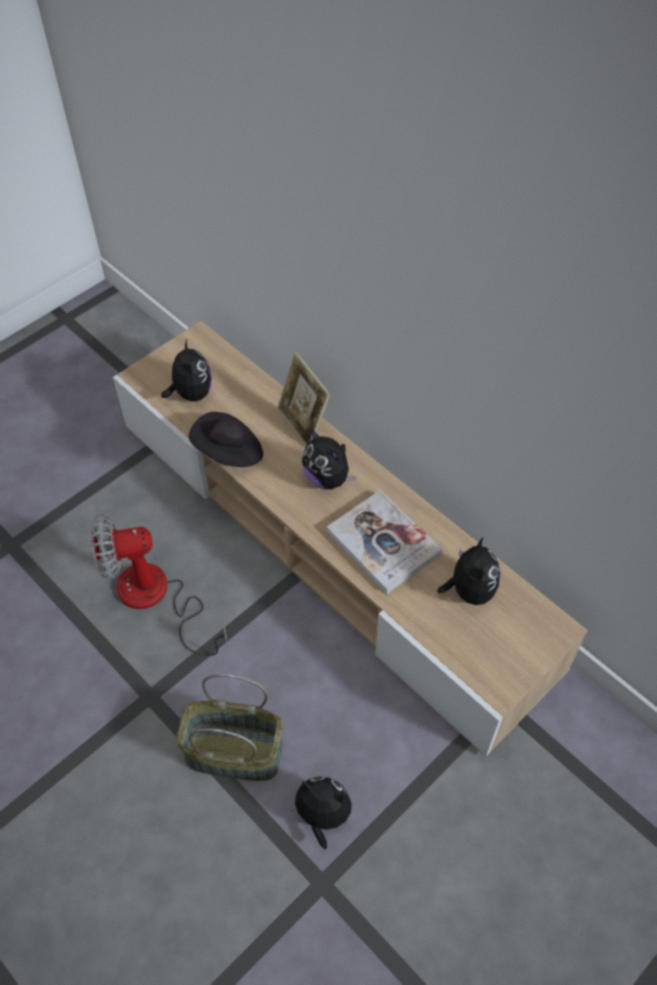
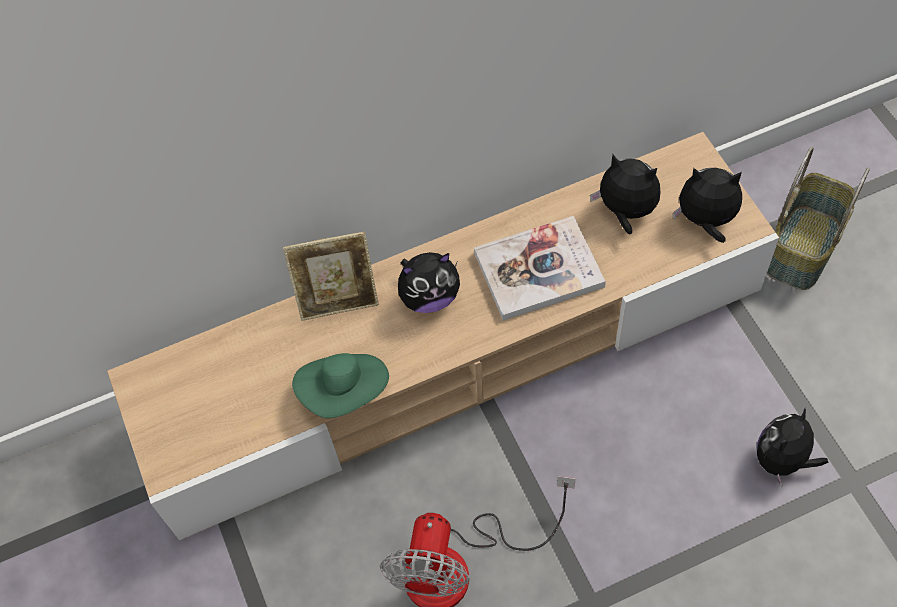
camera: 65 degrees left, 5 degrees up
plush toy [161,339,212,401] -> plush toy moved to [673,168,742,243]
basket [176,674,282,781] -> basket moved to [767,146,870,290]
black hat [189,412,263,467] -> green hat [292,353,389,418]

